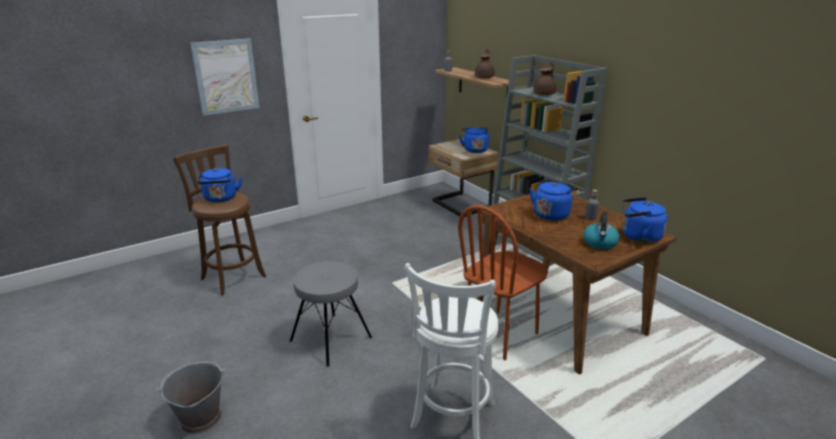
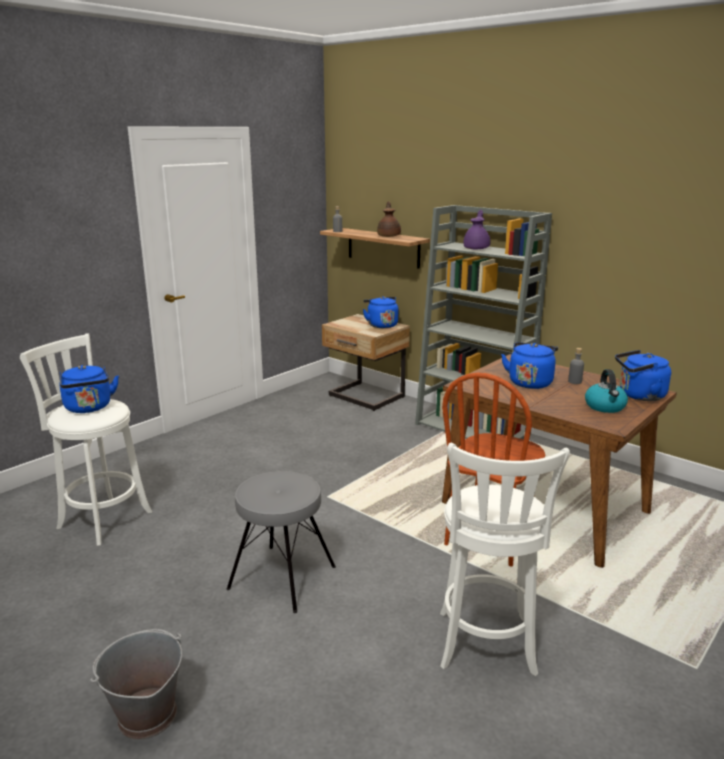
camera: 15 degrees left, 5 degrees down
brown stool [173,145,266,296] -> white stool [20,333,152,546]
picture [191,39,260,116] -> none
brown teapot [533,61,556,95] -> purple teapot [463,210,490,250]

